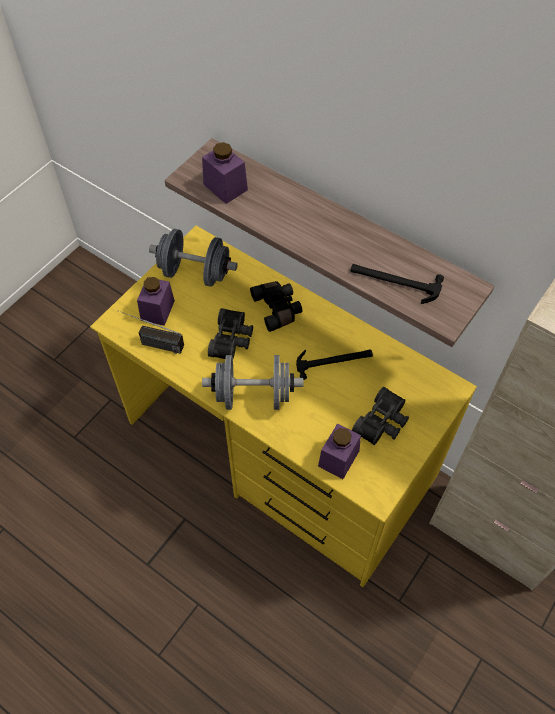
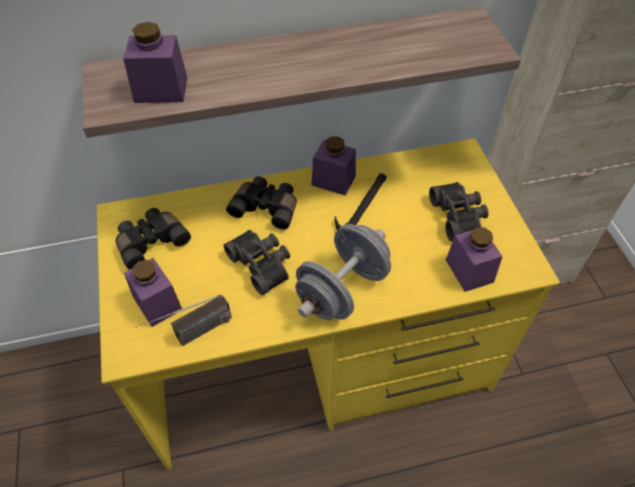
camera: 50 degrees left, 5 degrees down
grey dumbbell [149,229,238,287] -> black binoculars [116,208,191,270]
hammer [350,264,444,304] -> none
none -> purple jar [312,136,356,196]

